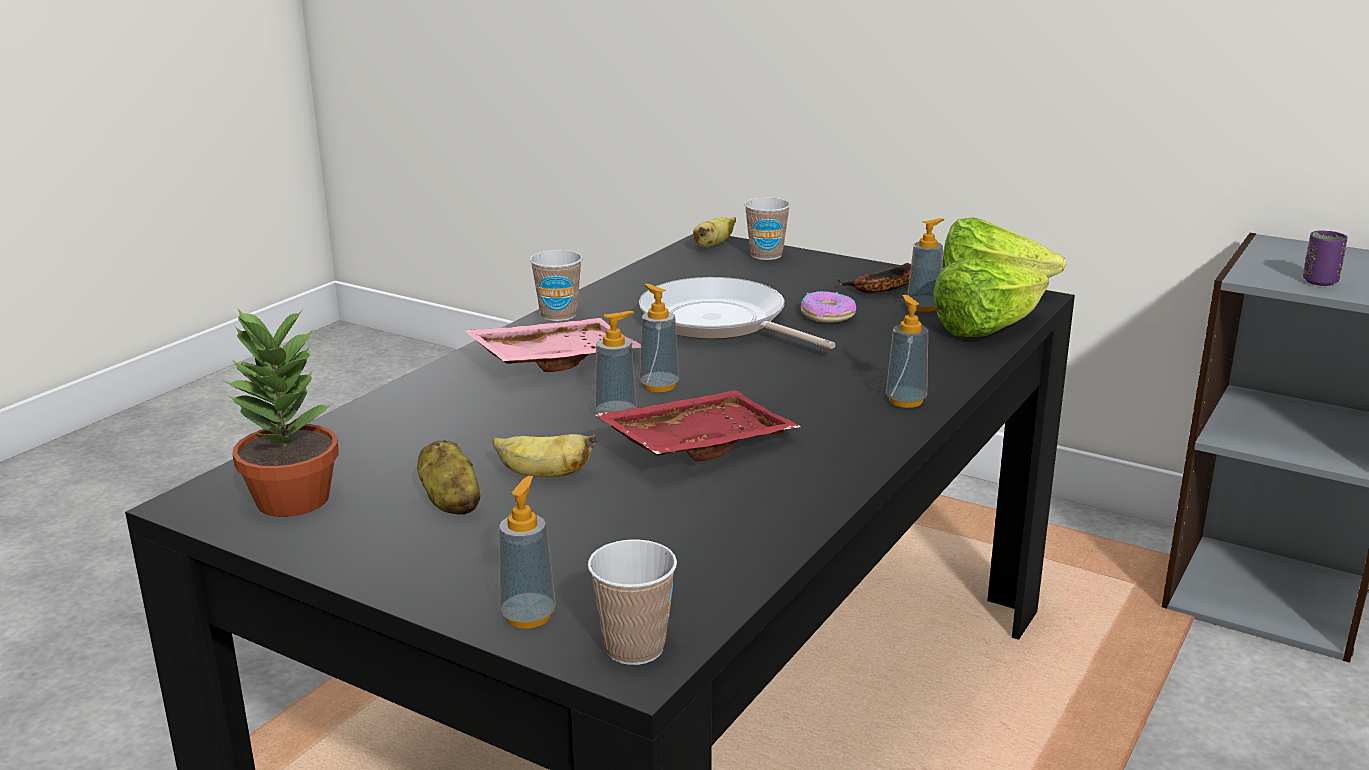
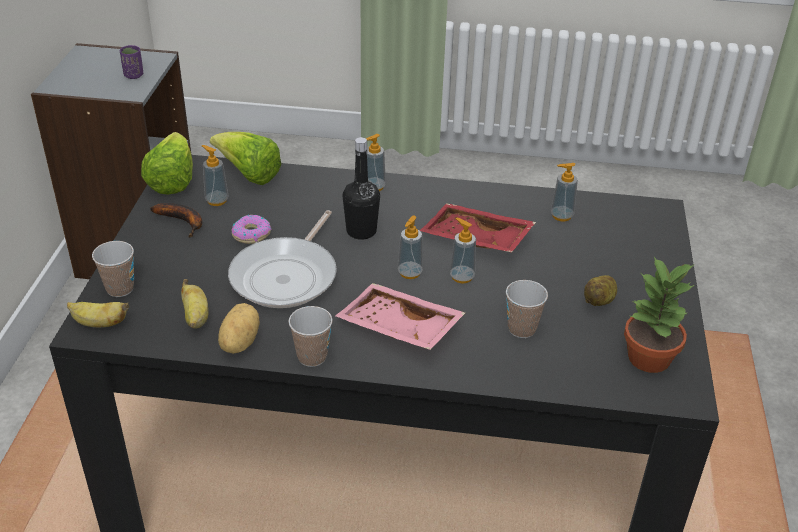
camera: 115 degrees left, 15 degrees up
banana [493,434,597,477] -> banana moved to [181,279,208,329]
soap dispenser [499,476,556,629] -> soap dispenser moved to [551,163,578,222]
cup [588,539,677,665] -> cup moved to [506,280,548,338]
none -> potato [218,303,260,354]
none -> black bottle [343,137,380,240]

